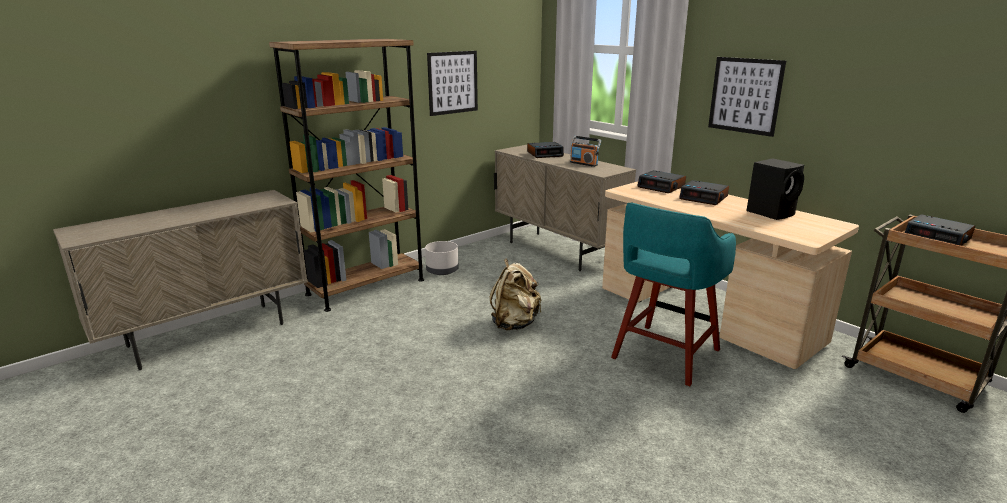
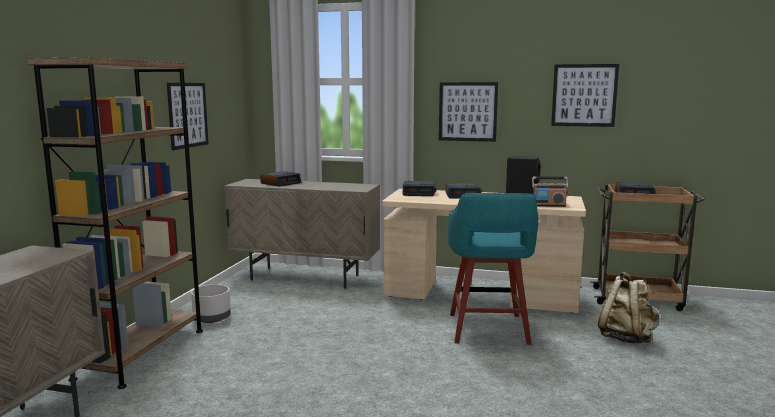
camera: 35 degrees left, 10 degrees down
beige backpack [490,259,542,331] -> beige backpack moved to [598,272,659,343]
radio [570,136,601,167] -> radio moved to [532,176,568,207]
none -> picture [551,64,619,127]

